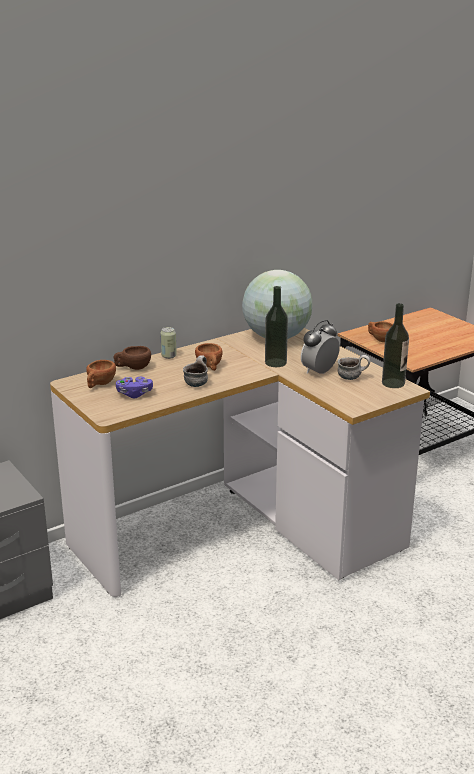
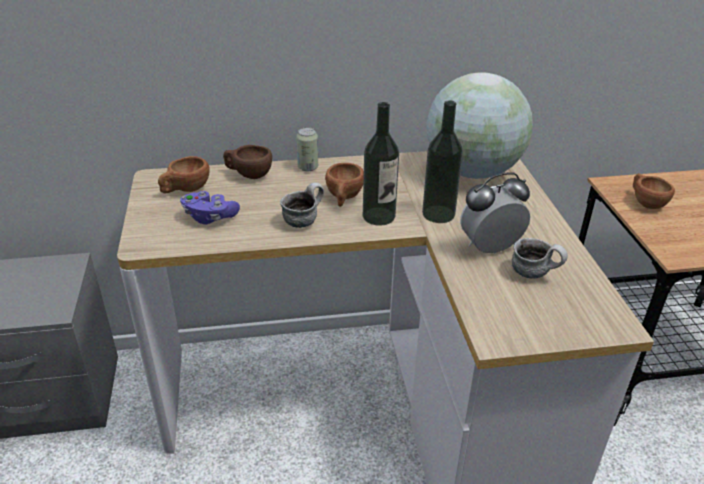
camera: 25 degrees right, 10 degrees up
bottle [382,303,409,388] -> bottle moved to [363,102,399,226]

